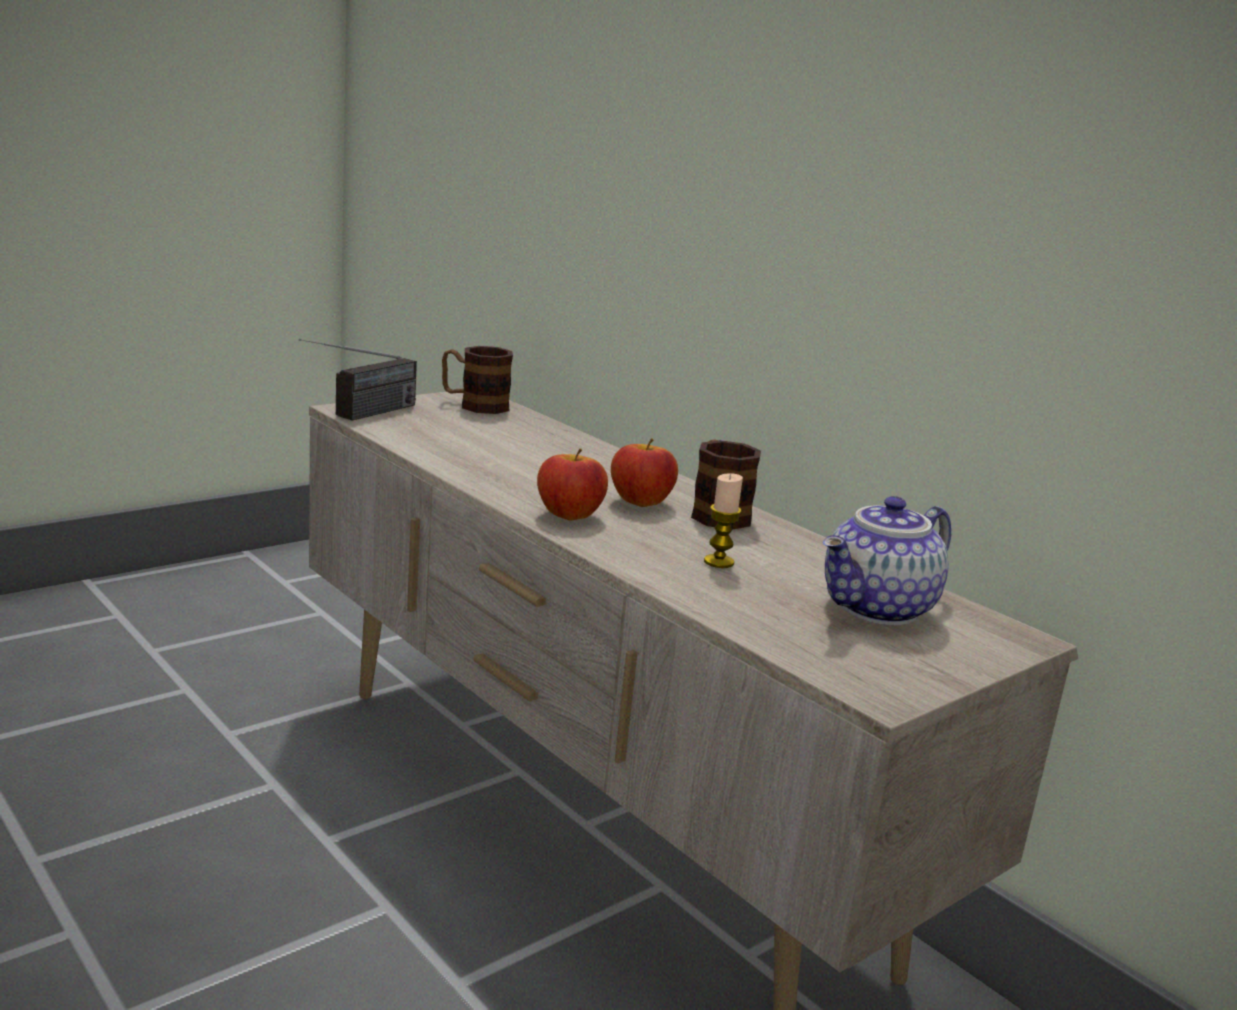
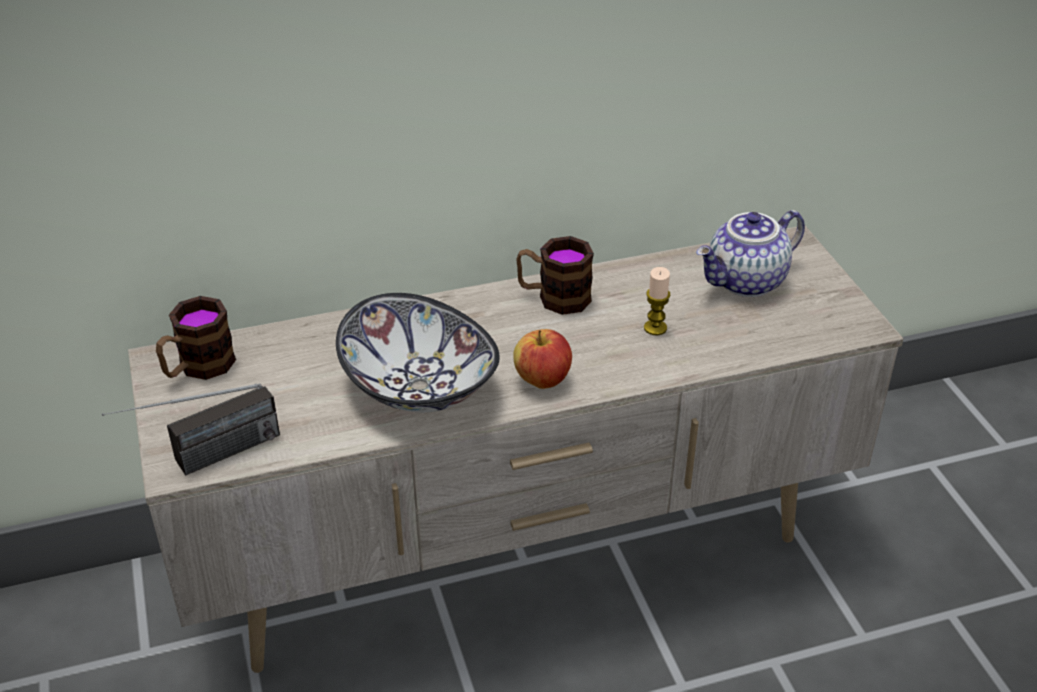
camera: 65 degrees left, 20 degrees up
radio [299,339,417,421] -> radio turned 90 degrees clockwise [102,384,280,475]
apple [611,438,678,507] -> none
teapot [823,496,951,625] -> teapot turned 75 degrees clockwise [696,210,805,297]
none -> bowl [336,293,500,412]

